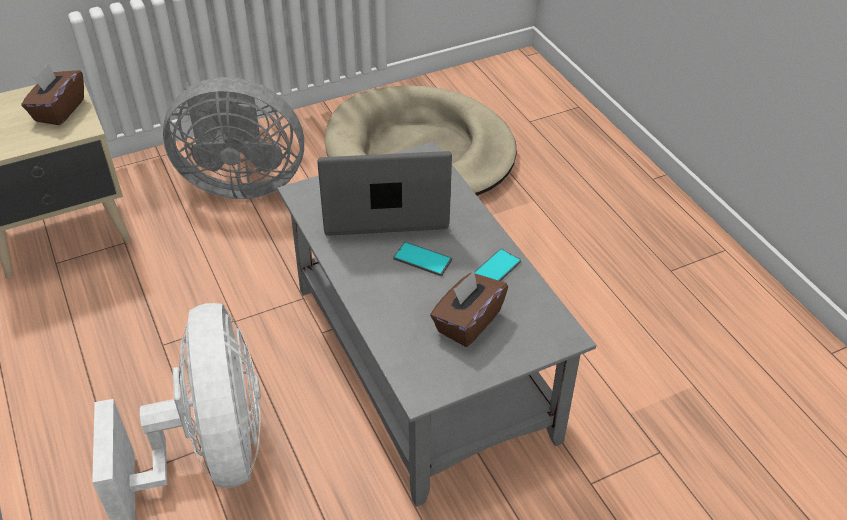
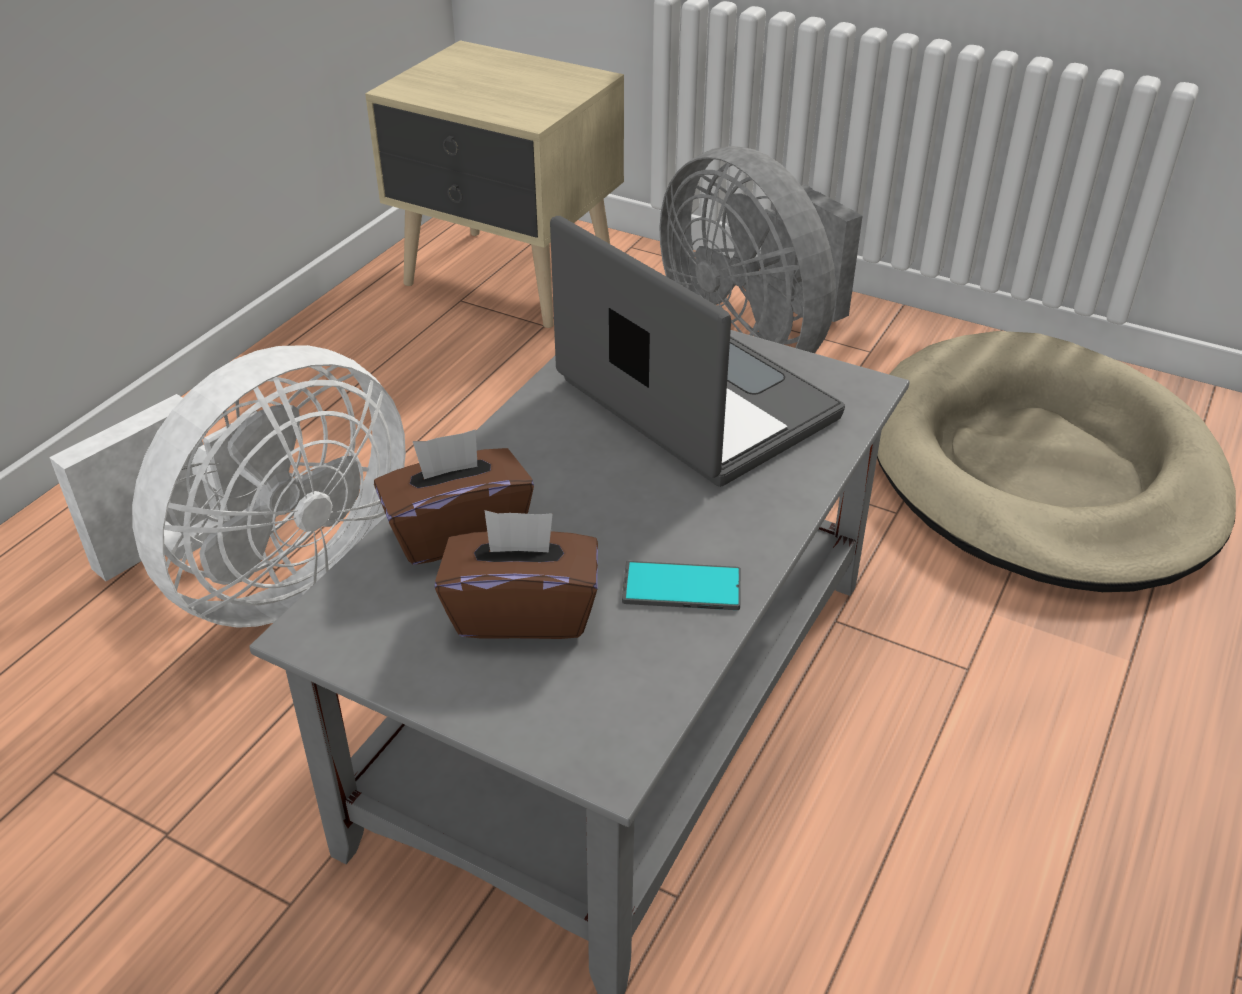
camera: 55 degrees right, 5 degrees down
brown tissue box [21,64,84,125] -> brown tissue box moved to [374,429,534,565]
phone [393,242,452,276] -> none

